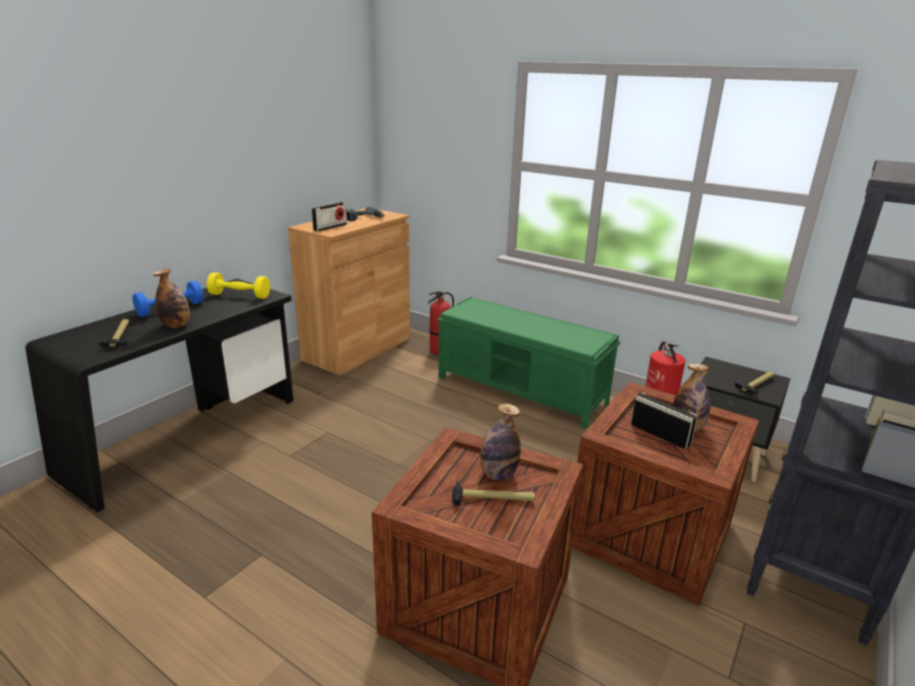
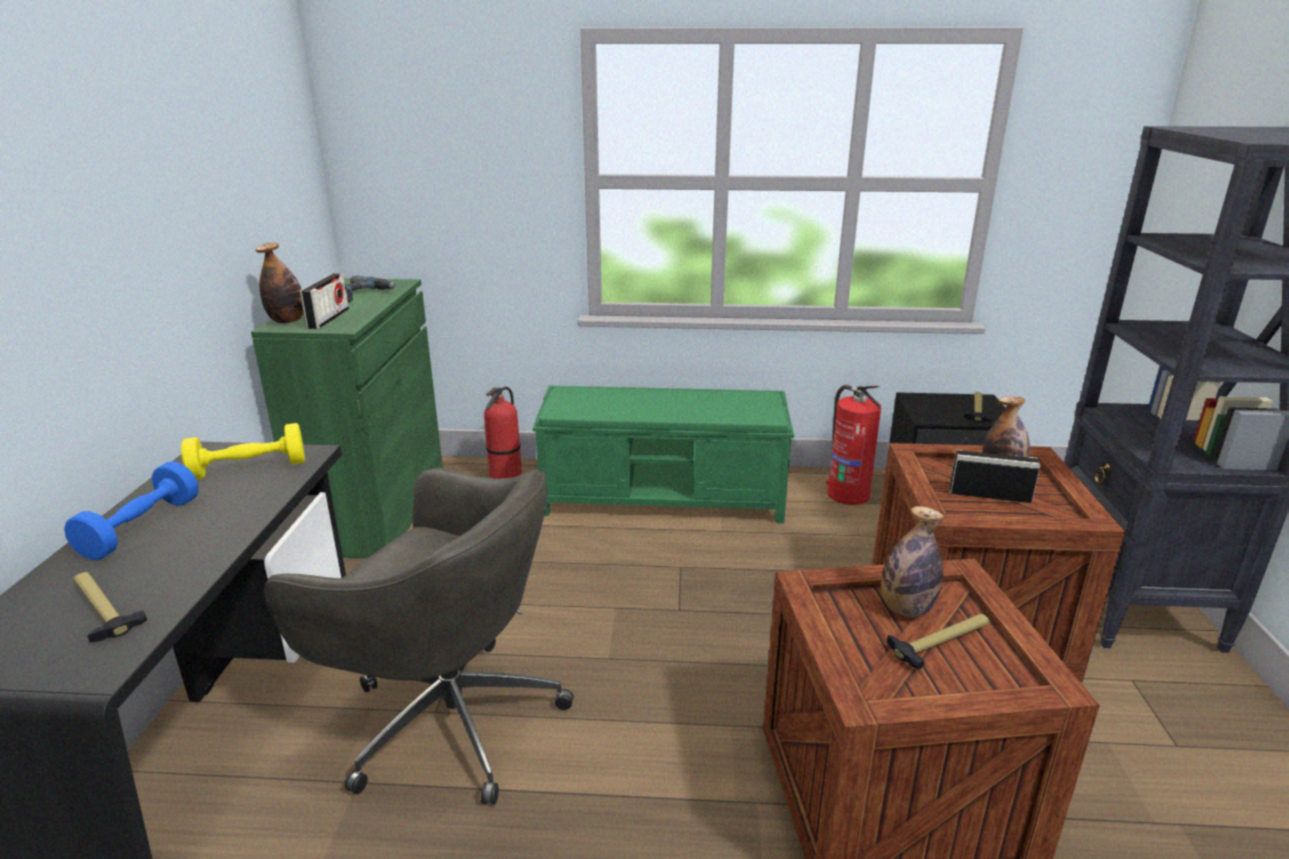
camera: 30 degrees left, 0 degrees up
bottle [153,268,190,328] -> bottle moved to [255,243,304,323]
brown cabinet [288,208,410,376] -> green cabinet [251,278,443,559]
none -> grey office chair [264,468,574,805]

